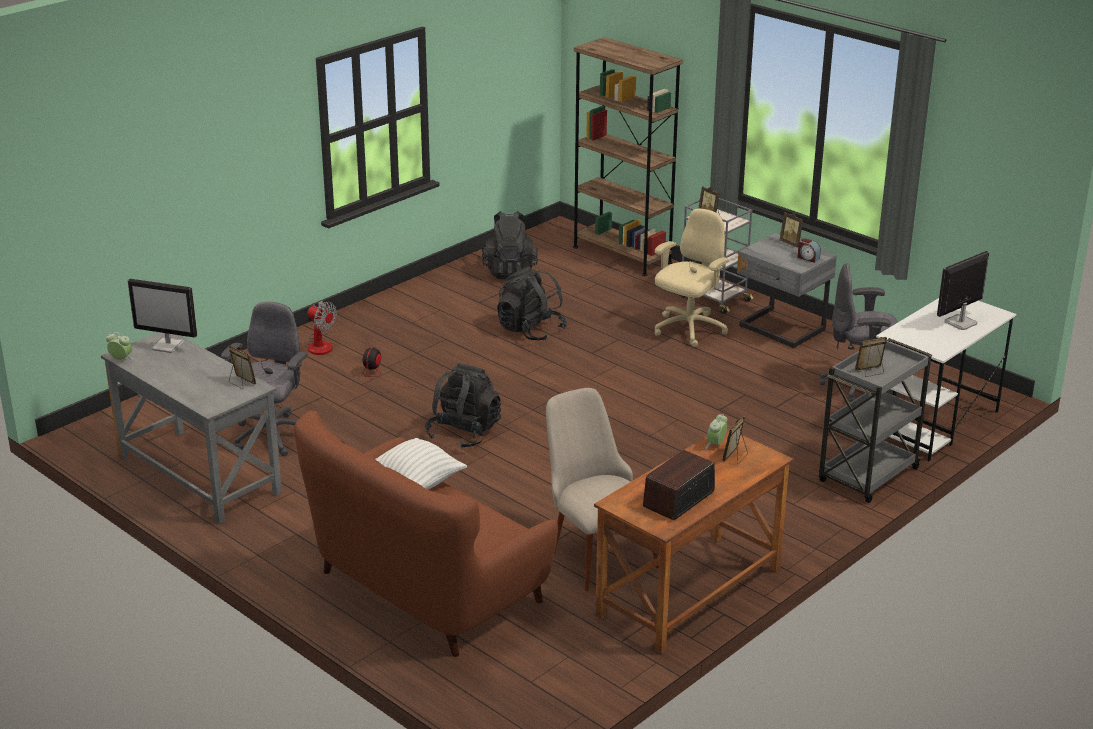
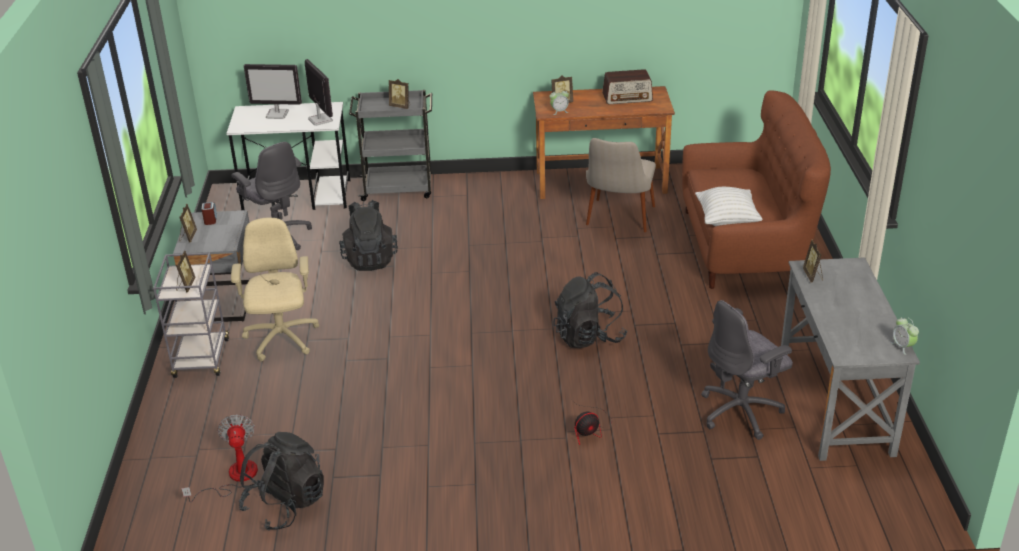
camera: 135 degrees left, 5 degrees up
monitor [128,279,197,353] -> monitor moved to [305,59,333,126]
fan [306,300,337,355] -> fan moved to [181,414,258,503]
black backpack [497,266,567,340] -> black backpack moved to [339,200,398,271]
brown bookcase [573,37,683,276] -> none
beige office chair [654,209,730,347] -> beige office chair turned 90 degrees clockwise [231,218,319,362]

